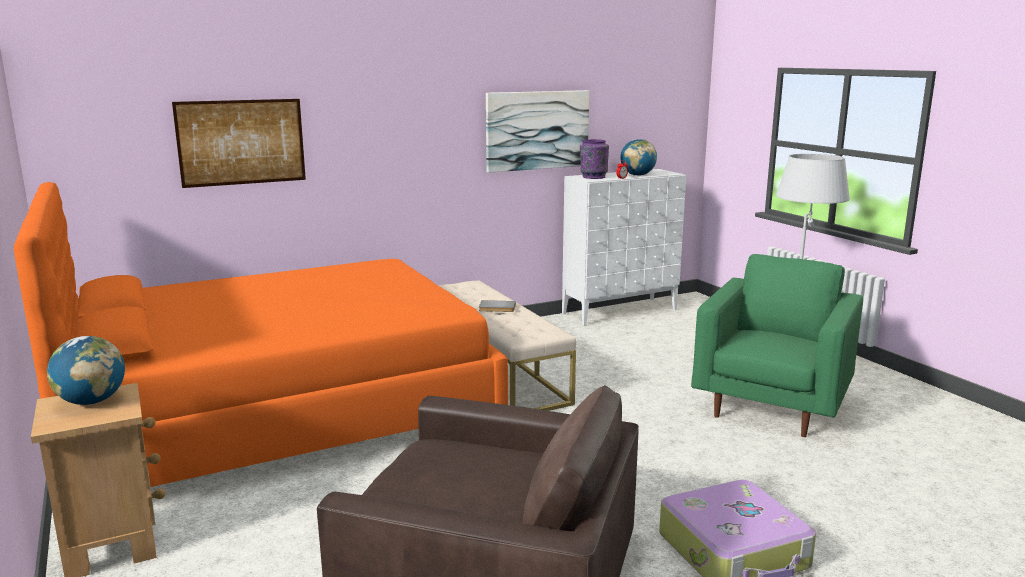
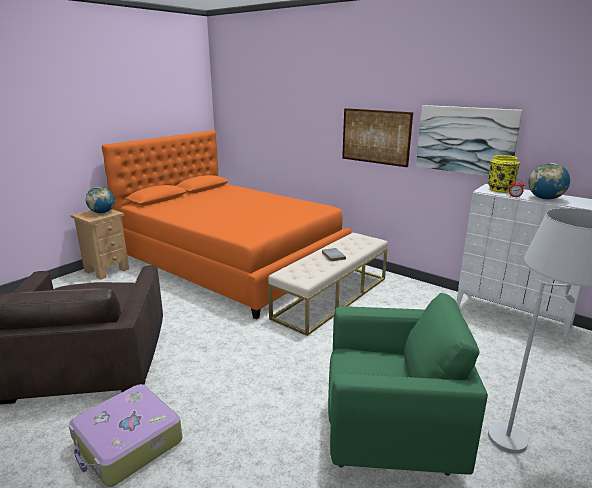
camera: 65 degrees right, 5 degrees up
picture [172,99,306,188] -> picture moved to [342,108,413,167]
purple vase [580,139,609,179] -> yellow vase [488,155,520,193]

